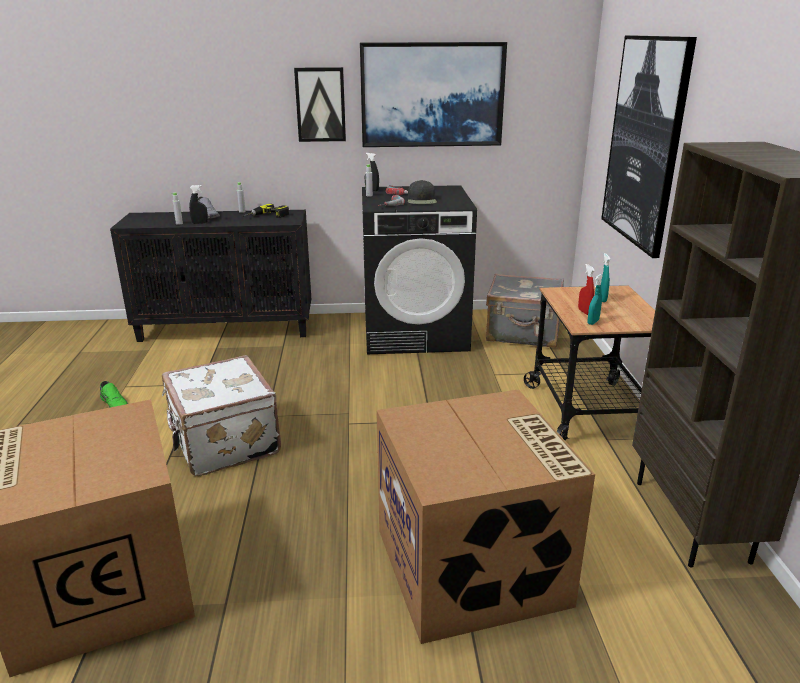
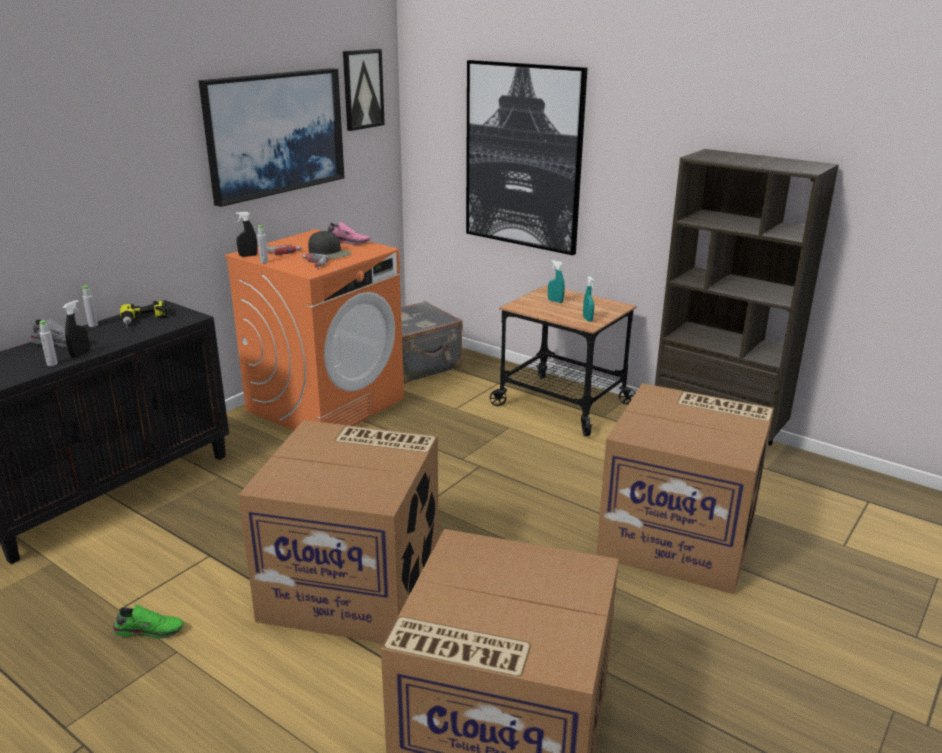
camera: 50 degrees left, 0 degrees up
white suitcase [162,355,281,476] -> cardboard box [238,420,439,644]
picture [294,67,346,142] -> picture moved to [343,49,385,131]
black washing machine [362,185,477,354] -> orange washing machine [224,229,404,431]
red spray bottle [578,264,595,315] -> none
none -> pink shoe [328,222,371,245]

